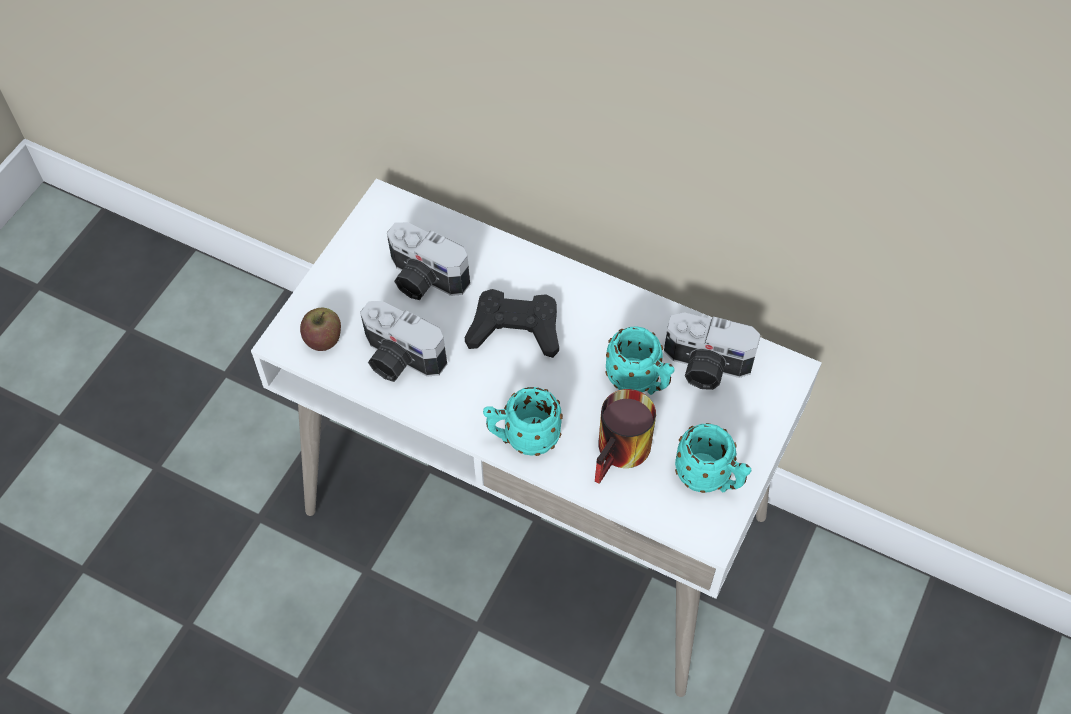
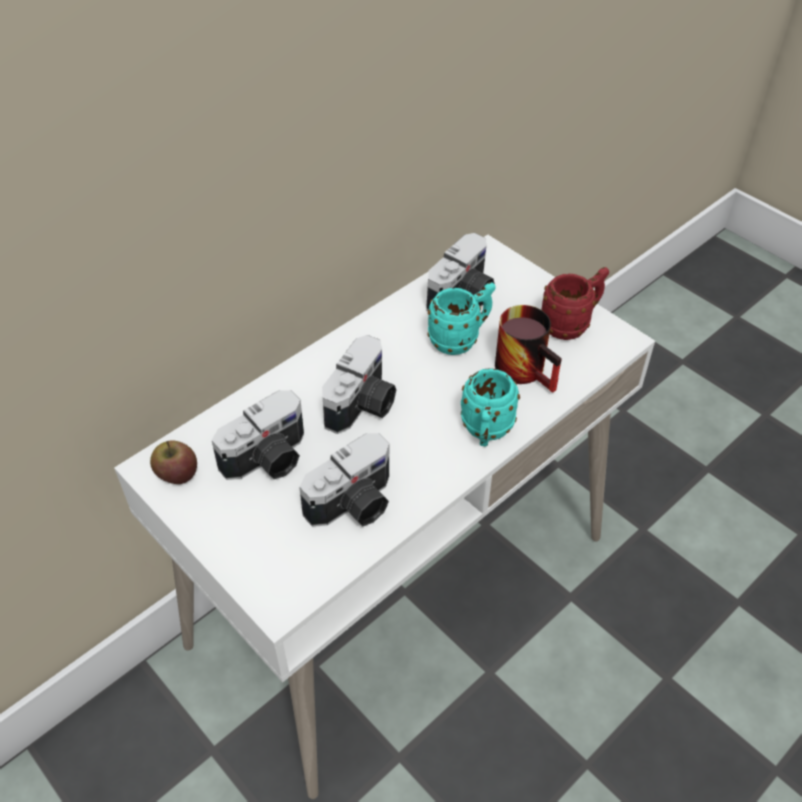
camera: 70 degrees left, 10 degrees down
apple [300,308,341,351] -> apple moved to [150,440,197,484]
black game controller [465,289,559,358] -> camera [322,335,396,434]
turquoise mug [675,423,751,493] -> red mug [542,267,609,340]

